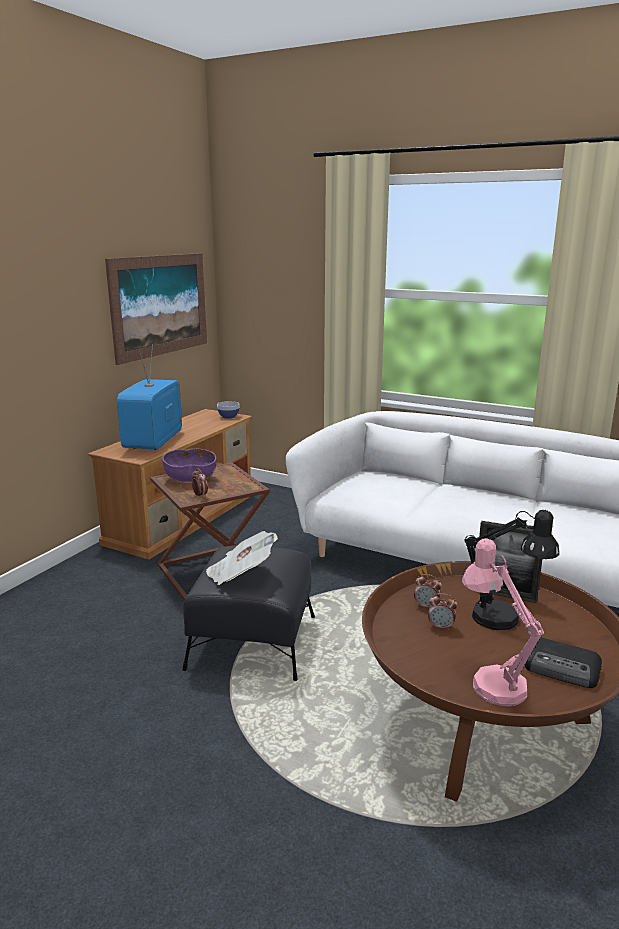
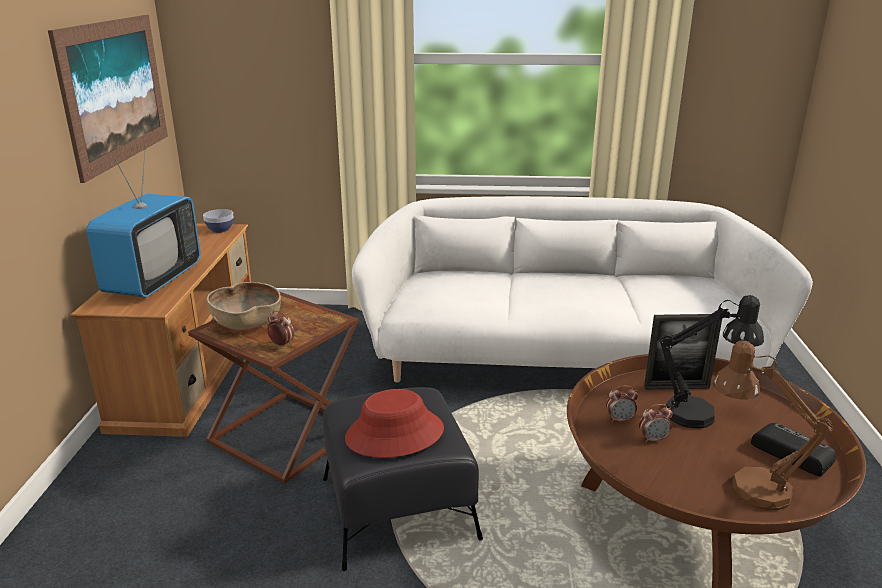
camera: 25 degrees left, 5 degrees up
television [117,344,182,450] -> television turned 150 degrees counterclockwise [86,149,201,298]
purple bowl [162,448,217,482] -> brown bowl [207,282,281,330]
newspaper [206,531,278,585] -> red hat [345,389,444,458]
pink table lamp [462,538,544,706] -> brown table lamp [713,341,833,510]
radio [525,637,602,688] -> radio turned 135 degrees counterclockwise [751,423,836,476]

